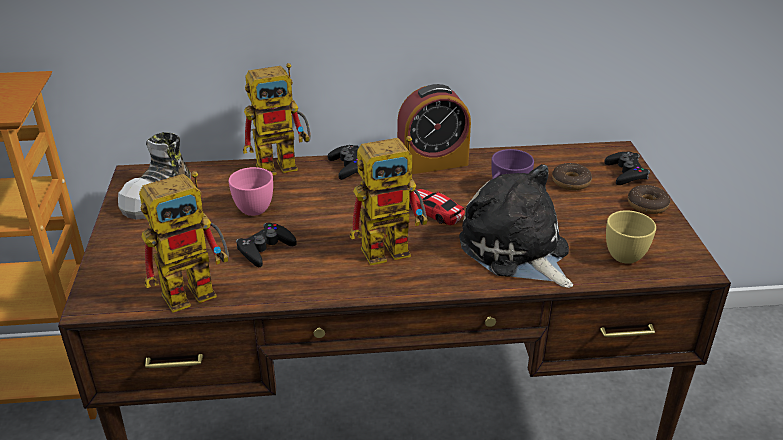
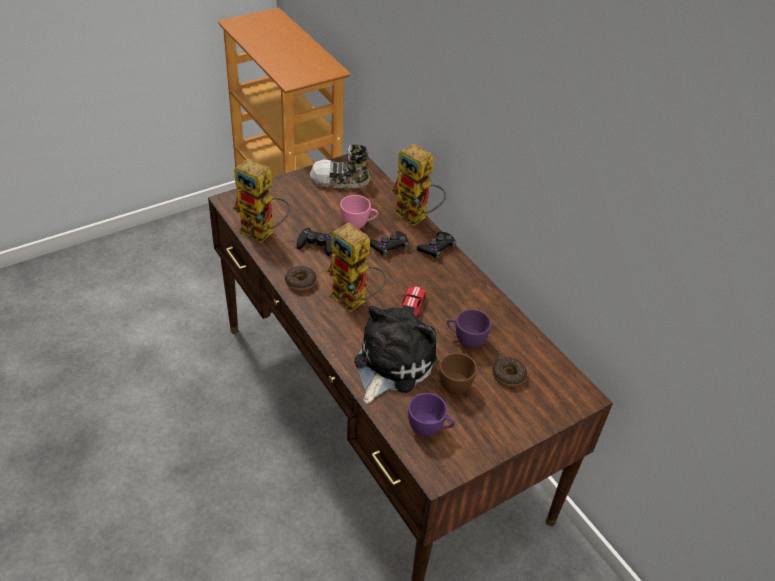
camera: 60 degrees right, 10 degrees up
alarm clock [397,84,471,174] -> none
black game controller [604,152,650,185] -> black game controller moved to [370,231,409,257]
yellow cup [606,210,656,264] -> purple cup [408,393,455,437]
donut [628,185,670,214] -> donut moved to [285,266,317,291]
none -> brown cup [439,353,477,394]

